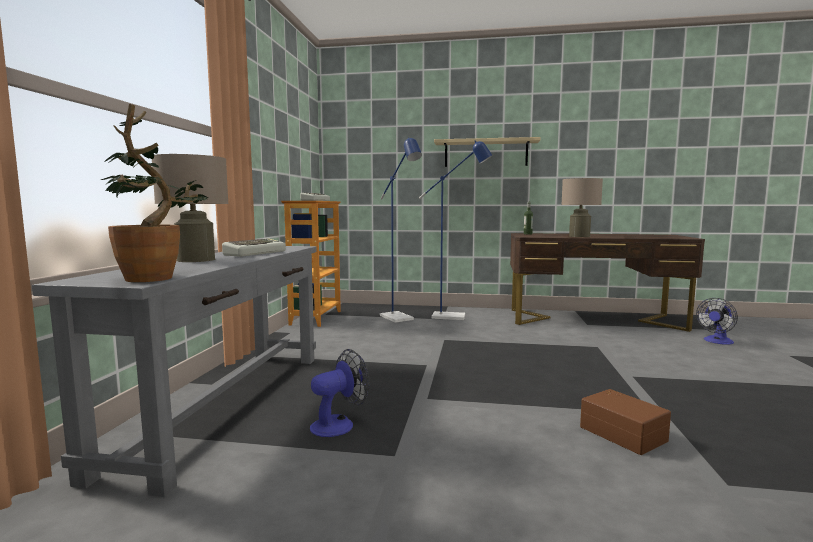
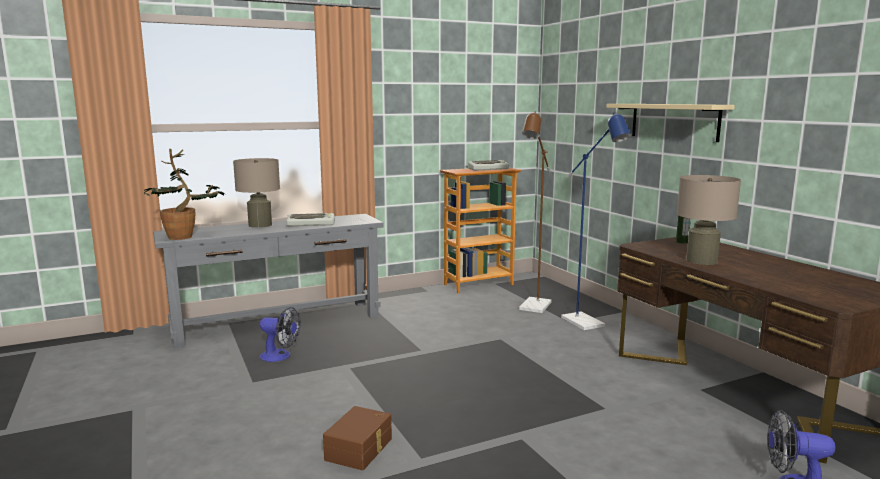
camera: 55 degrees right, 5 degrees up
blue floor lamp [380,137,422,323] -> brown floor lamp [519,111,551,313]

